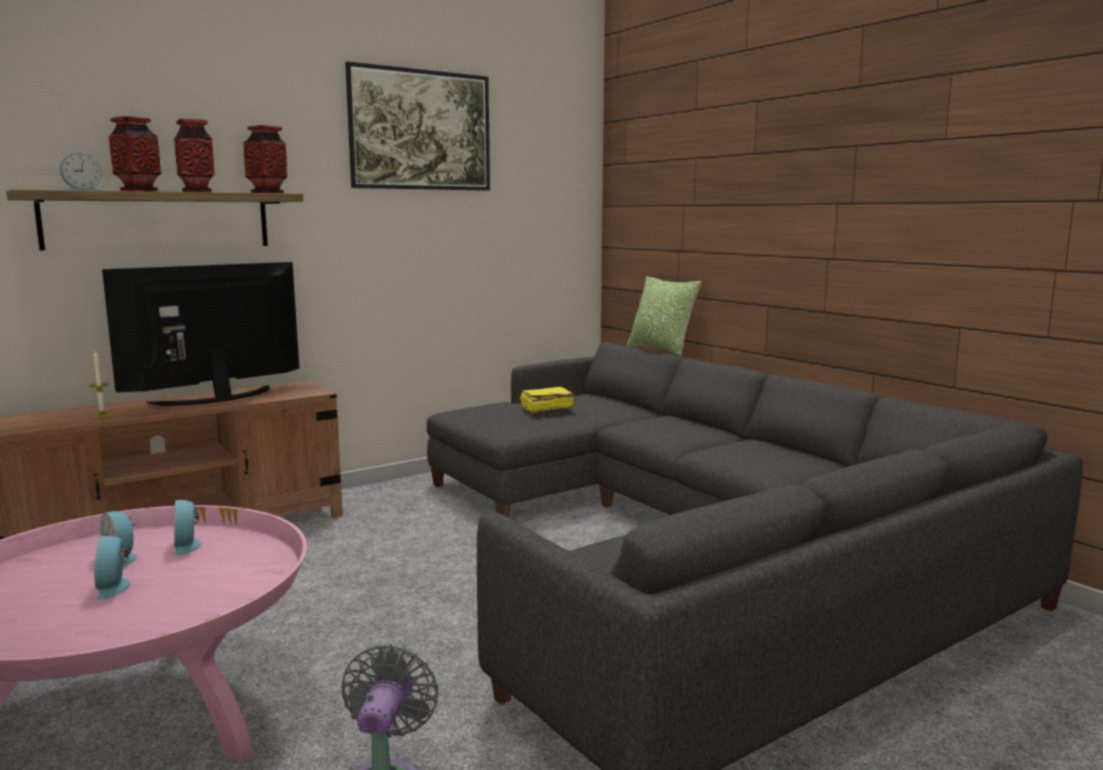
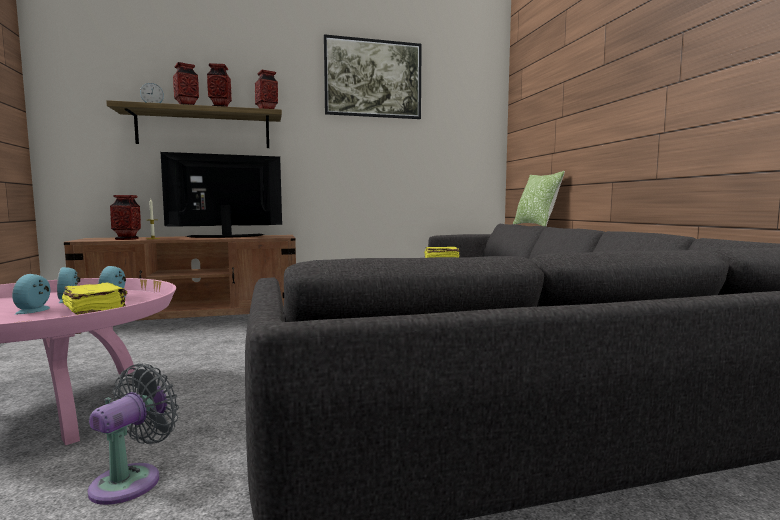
camera: 20 degrees right, 5 degrees down
none -> yellow book [62,282,127,315]
none -> vase [110,195,141,240]

